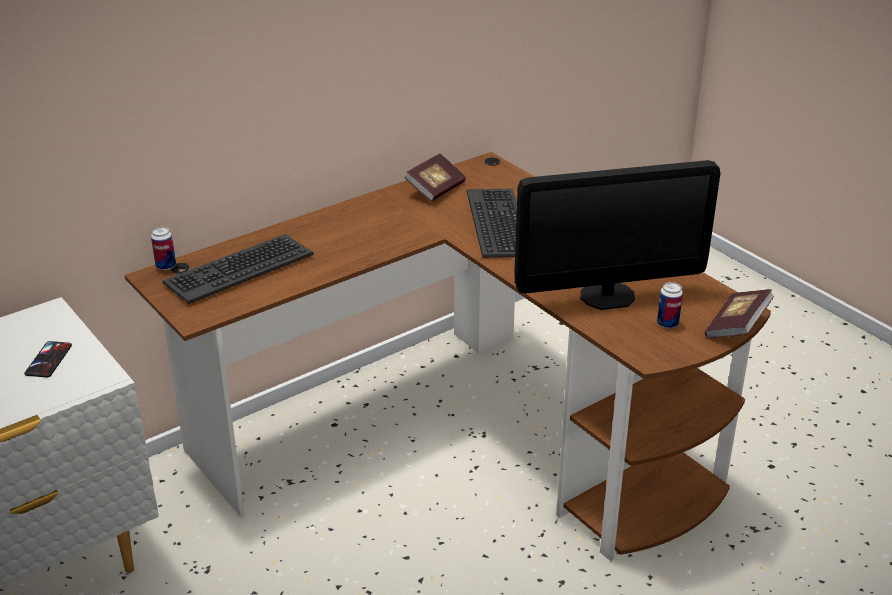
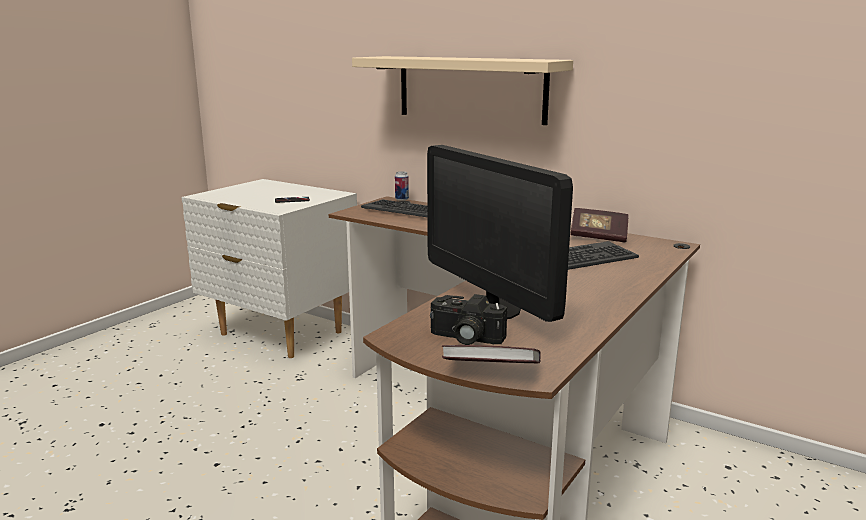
camera: 70 degrees right, 15 degrees down
can [657,282,683,329] -> camera [430,294,507,345]
none -> beige shelf [352,56,573,125]

